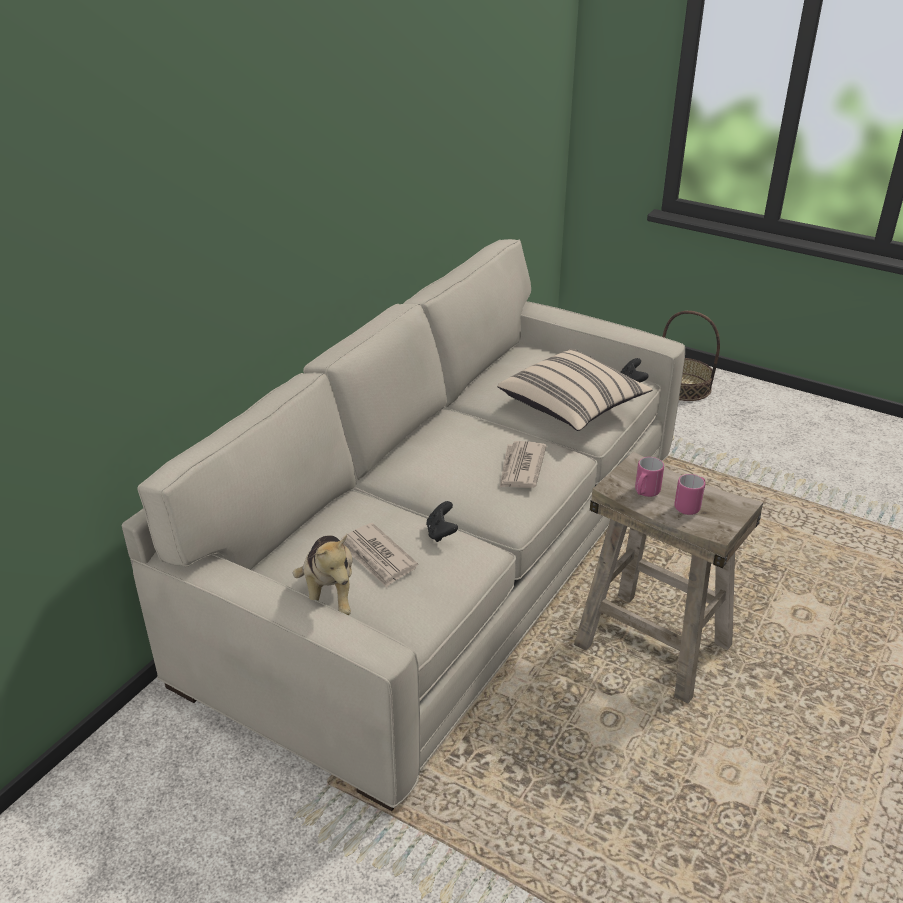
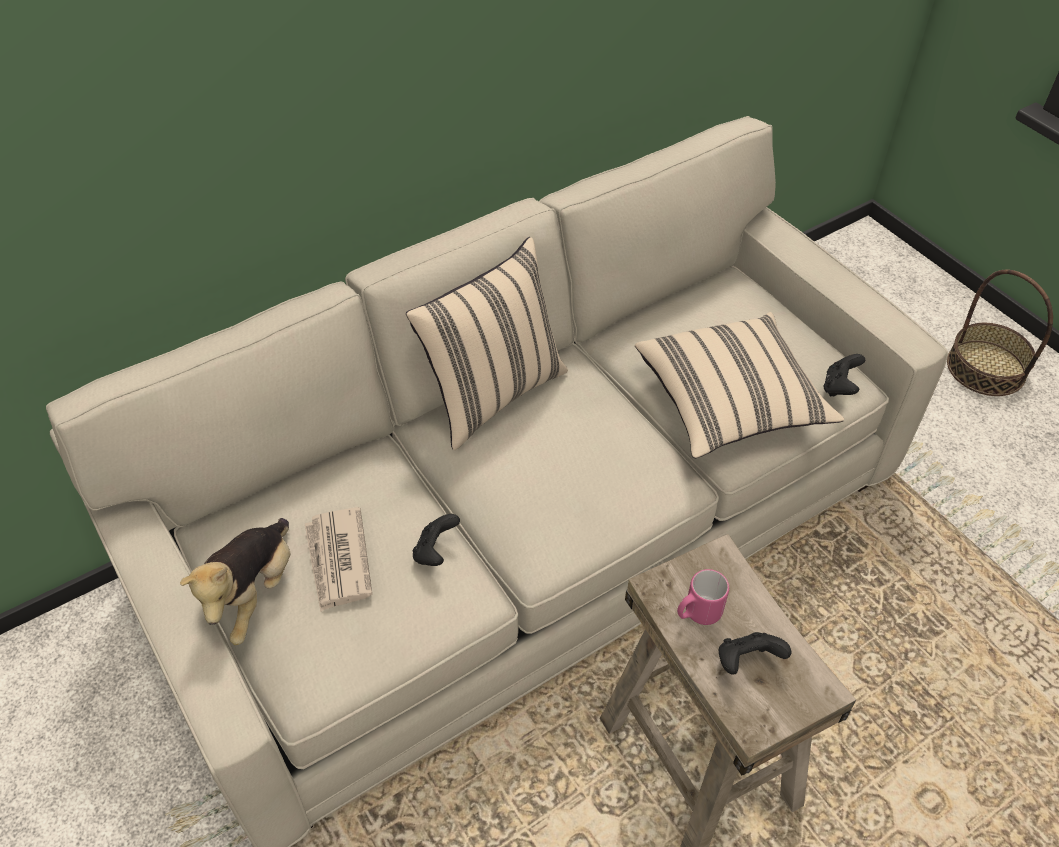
camera: 25 degrees right, 15 degrees up
newspaper [500,441,546,488] -> none
pink mug [674,474,705,515] -> black game controller [719,632,791,675]
none -> beige pillow [406,237,568,450]

